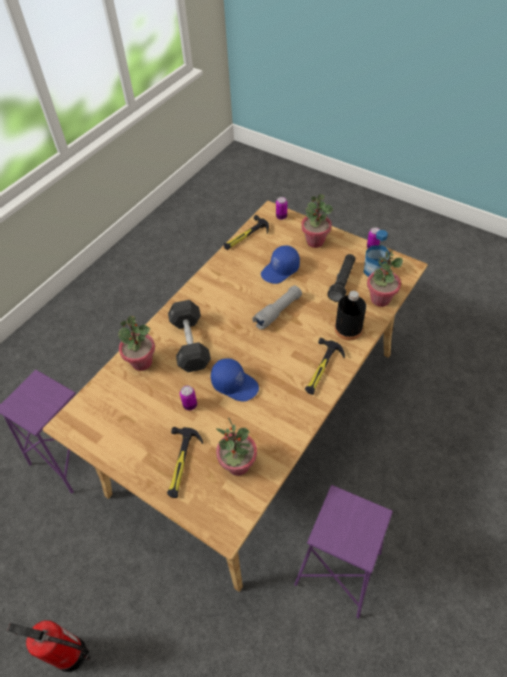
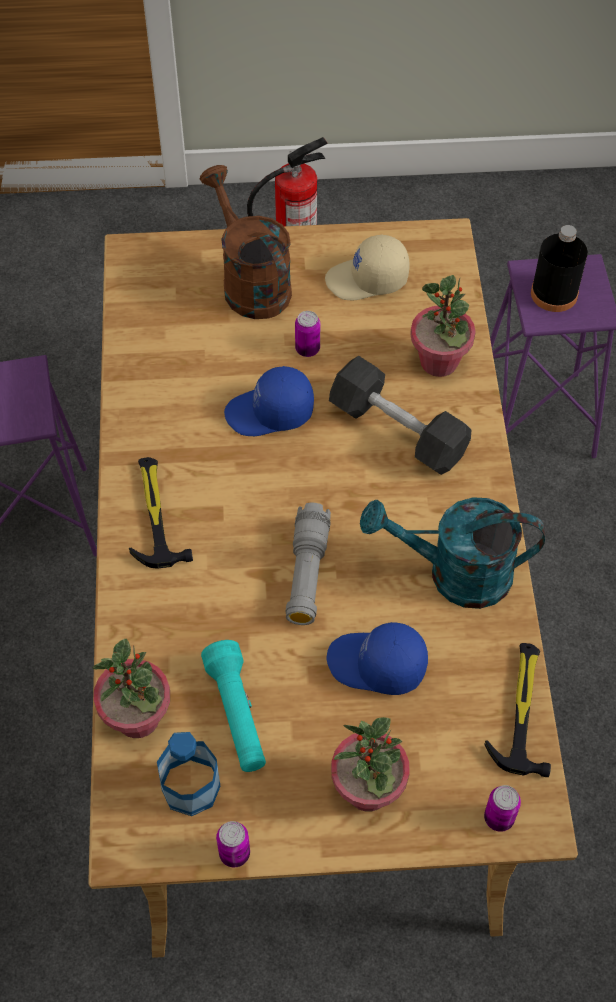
camera: 140 degrees right, 5 degrees up
hammer [167,427,203,498] -> brown watering can [200,165,292,319]
potted plant [216,417,257,476] -> none
blue cap [261,246,300,284] -> blue cap turned 90 degrees counterclockwise [327,622,428,695]
black flashlight [327,254,355,302] -> turquoise flashlight [201,640,266,772]
black bottle [335,291,366,341] -> black bottle moved to [531,225,588,312]
none -> beige cap [325,234,410,300]
none -> turquoise watering can [360,497,545,609]

